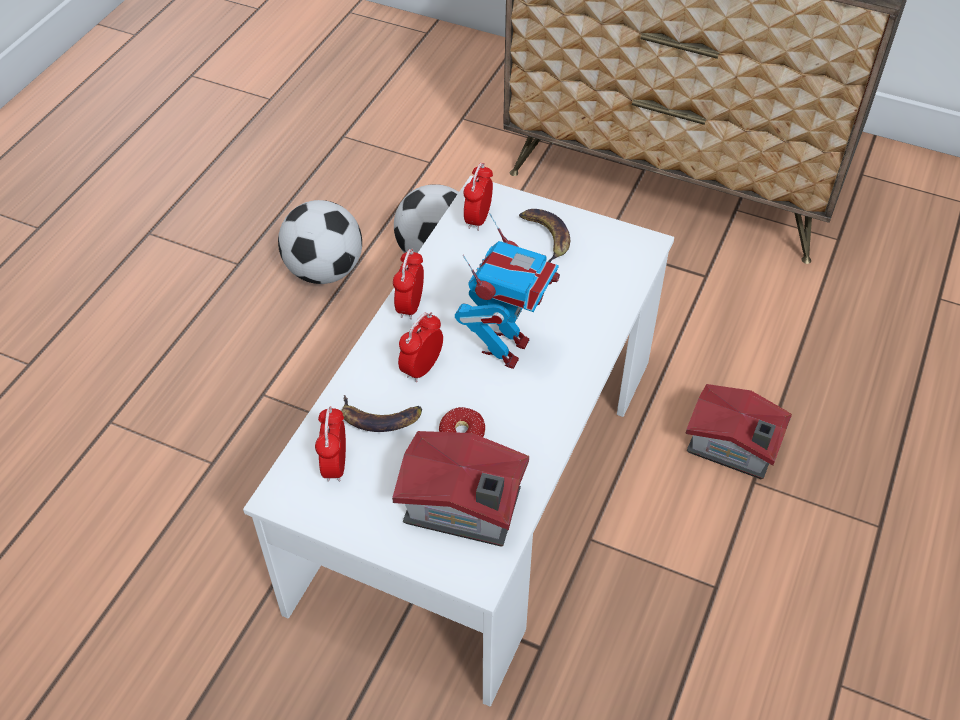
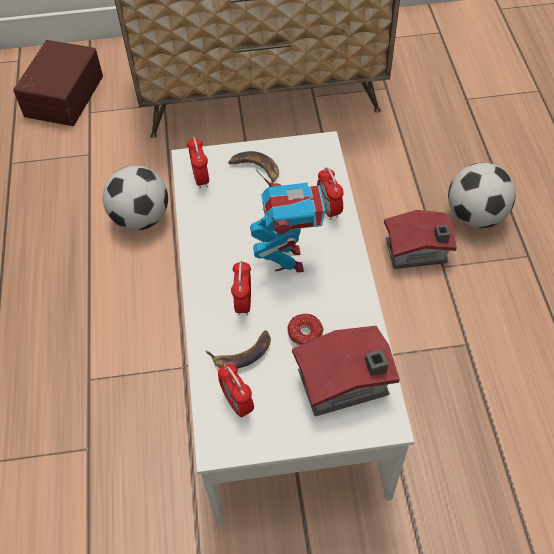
camera: 30 degrees left, 5 degrees up
football [278,200,362,284] -> football moved to [448,163,516,228]
alarm clock [393,249,424,320] -> alarm clock moved to [317,167,344,220]
none -> brown storage box [13,40,103,126]

